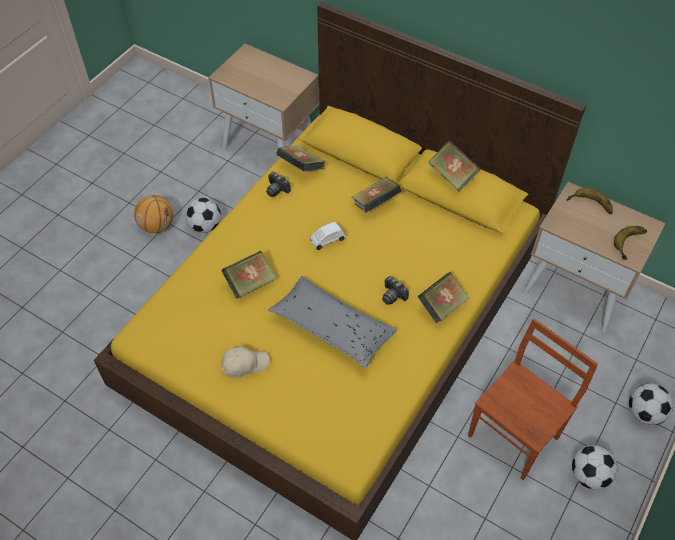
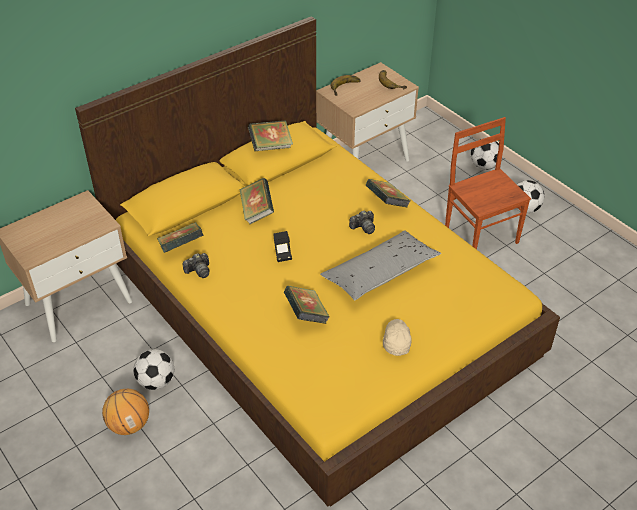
camera: 70 degrees left, 10 degrees down
white toy car [310,222,345,250] -> black toy car [273,231,292,262]

